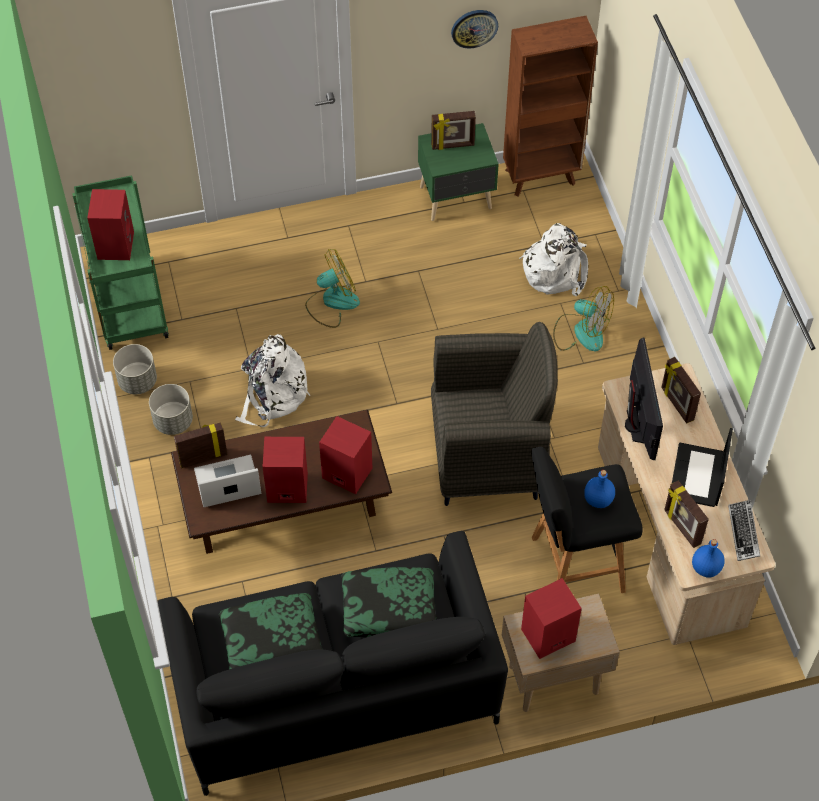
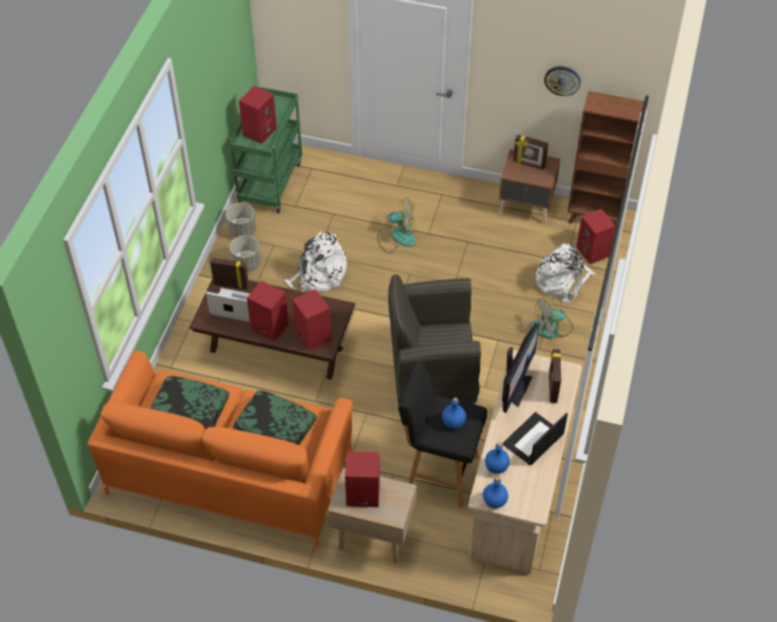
camera: 30 degrees right, 5 degrees down
black sofa [158,531,508,796] -> orange sofa [88,350,352,548]
green nightstand [418,123,499,221] -> brown nightstand [499,149,560,224]
grey armchair [431,322,558,506] -> grey armchair turned 150 degrees clockwise [388,274,481,406]
fan [553,286,614,351] -> fan turned 105 degrees clockwise [530,296,573,339]
picture frame [664,480,709,548] -> blue bottle [485,442,510,474]
keyboard [728,500,760,561] -> none
none -> red speaker [576,208,616,264]

